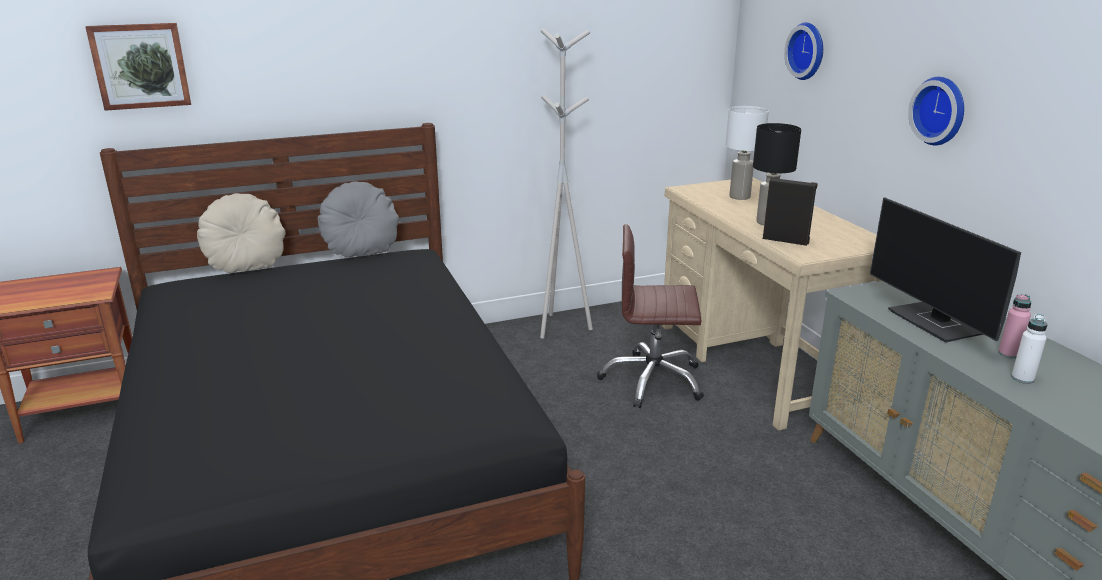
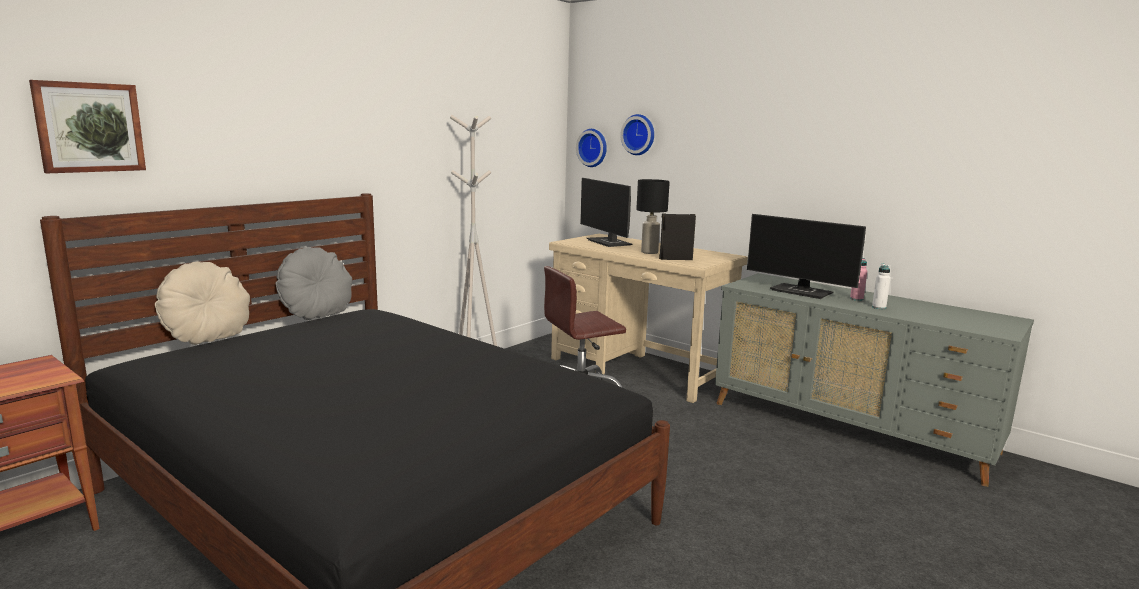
camera: 30 degrees left, 10 degrees down
white table lamp [725,106,769,200] -> monitor [580,178,632,247]
wall clock [908,77,964,145] -> wall clock moved to [576,129,607,167]

